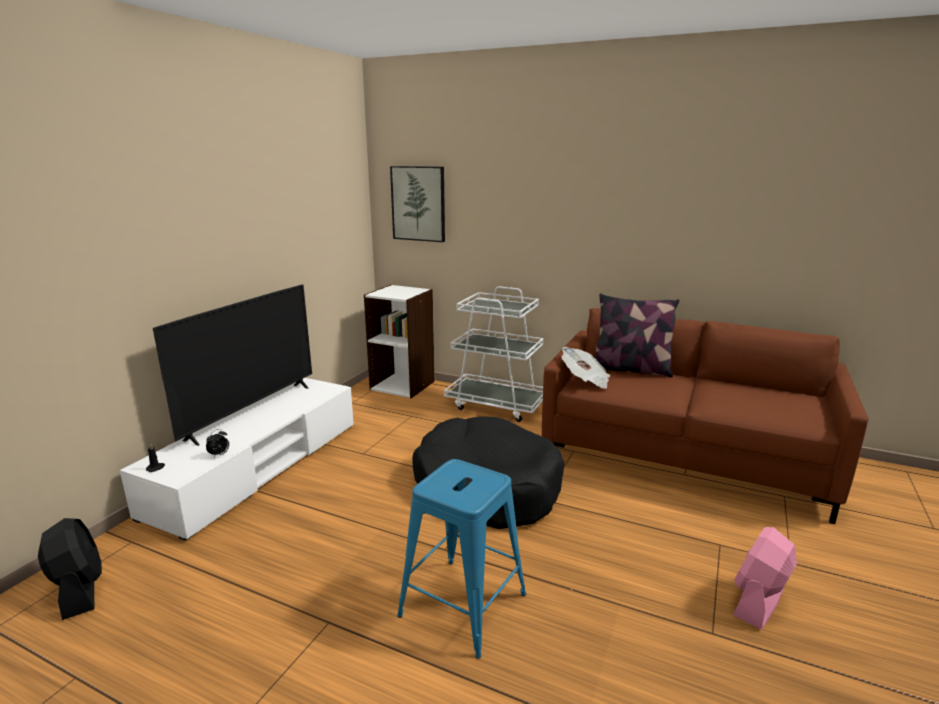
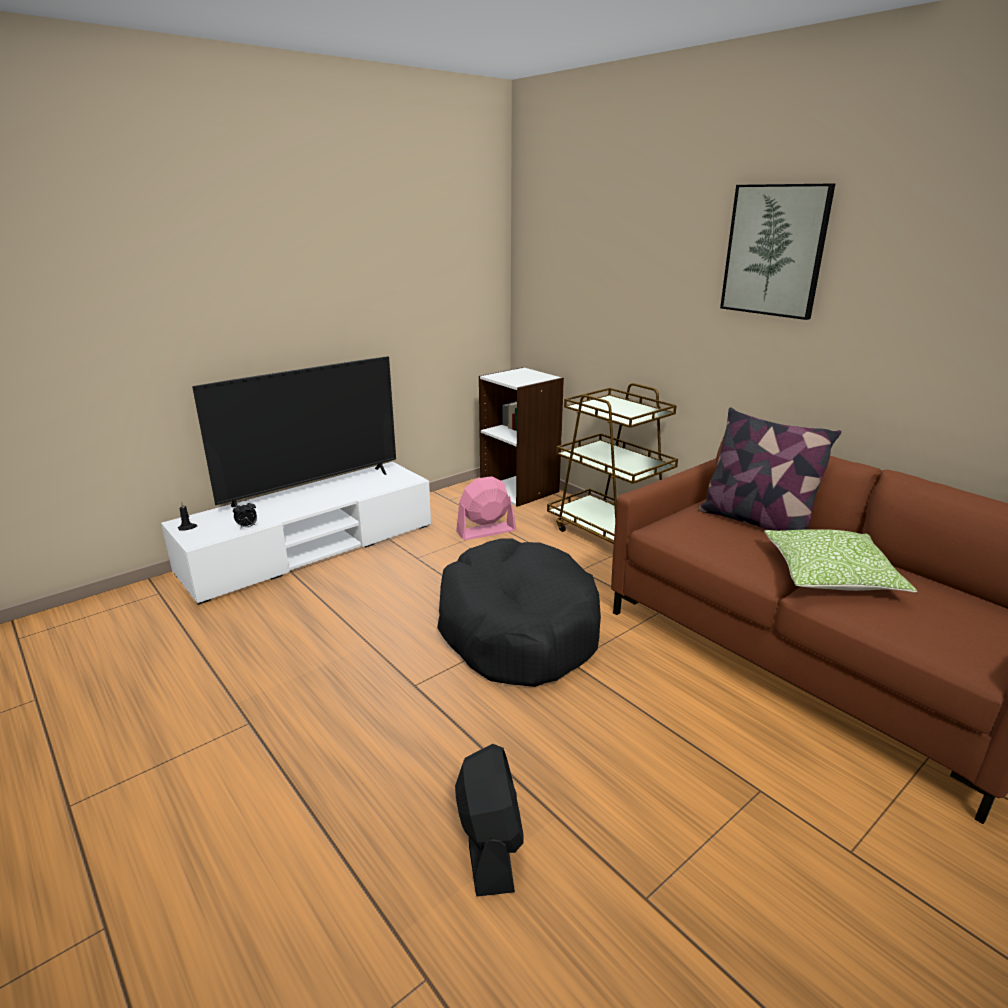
camera: 25 degrees right, 5 degrees up
black fan [38,518,102,620] -> black fan moved to [455,744,524,897]
picture [390,166,445,242] -> picture moved to [720,184,835,320]
blue stool [397,459,526,659] -> none
white cart [444,286,543,422] -> brown cart [547,383,678,544]
newspaper [562,347,610,389] -> none
pink fan [733,527,797,630] -> pink fan moved to [456,476,516,540]
none -> pillow [764,529,917,592]

